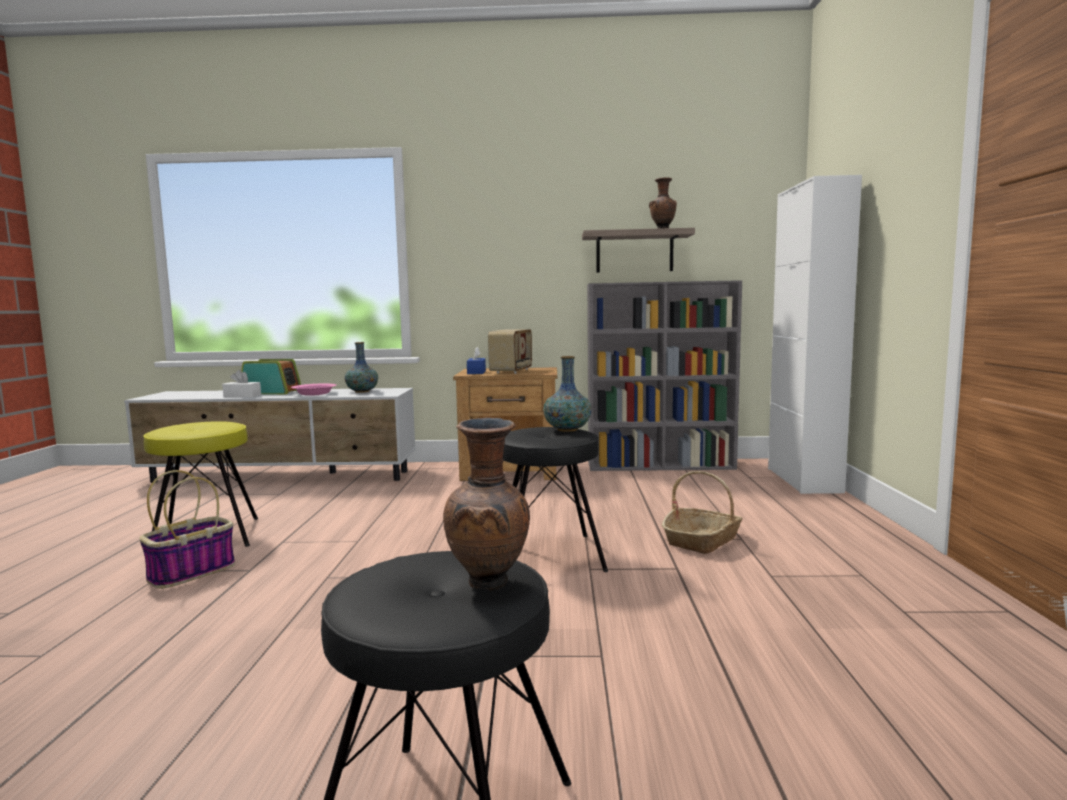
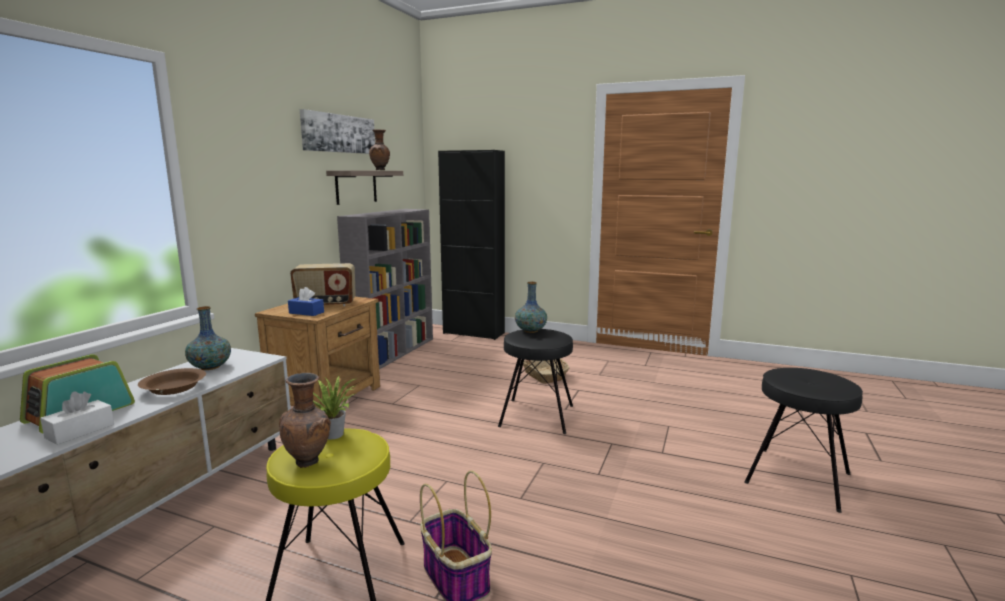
camera: 70 degrees left, 5 degrees up
pink bowl [291,384,336,396] -> brown bowl [138,368,206,395]
brown vase [443,418,530,591] -> brown vase moved to [279,373,331,468]
radio [488,329,532,374] -> radio turned 135 degrees clockwise [290,263,356,306]
white cabinet [768,175,862,494] -> black cabinet [438,150,505,340]
none -> picture [300,109,375,154]
none -> potted plant [313,376,357,439]

